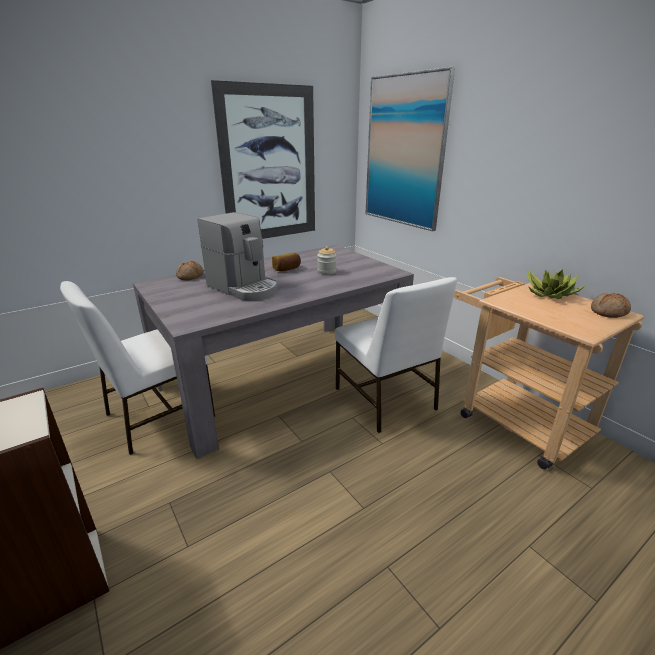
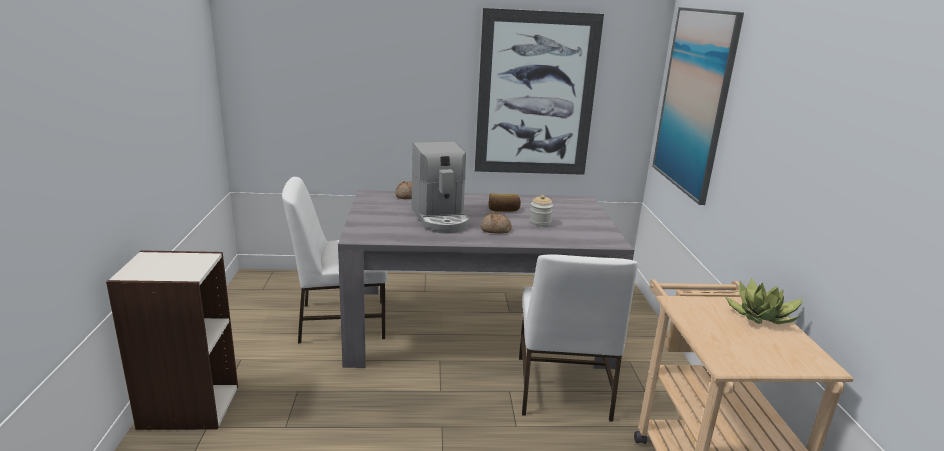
camera: 30 degrees right, 5 degrees down
bread [591,293,631,318] -> bread moved to [480,212,512,234]

